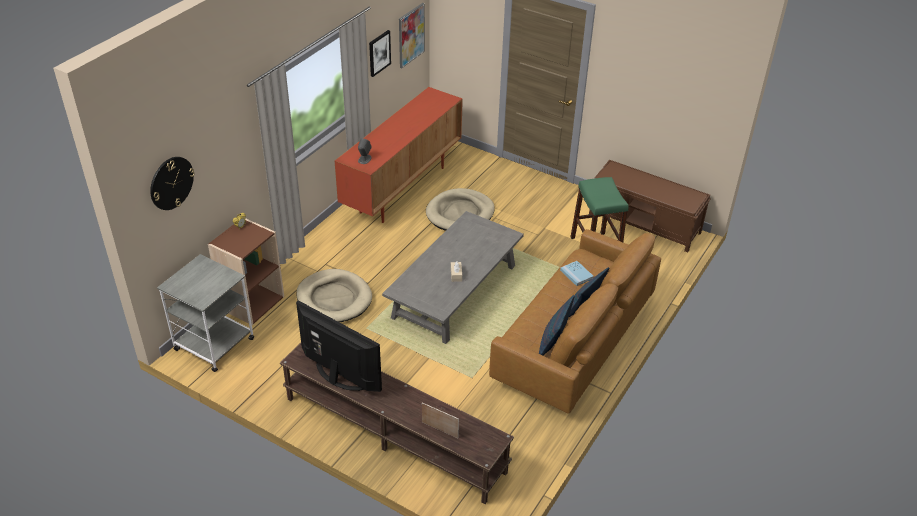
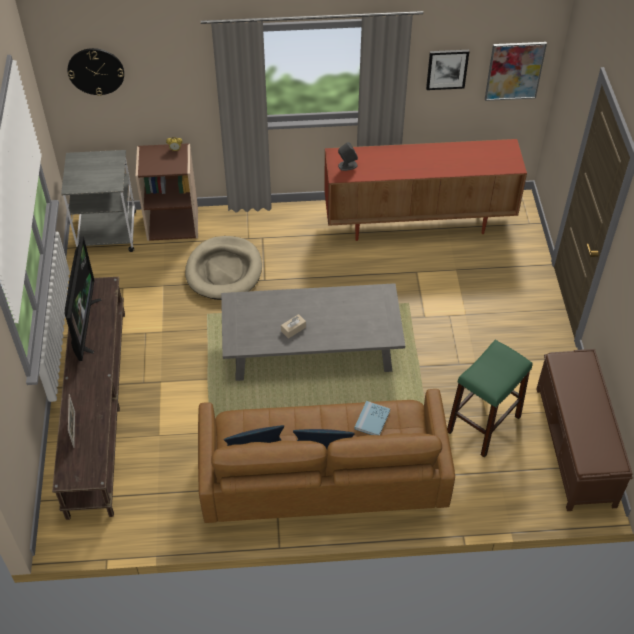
camera: 55 degrees right, 10 degrees up
beige dog bed [426,188,495,231] -> none

